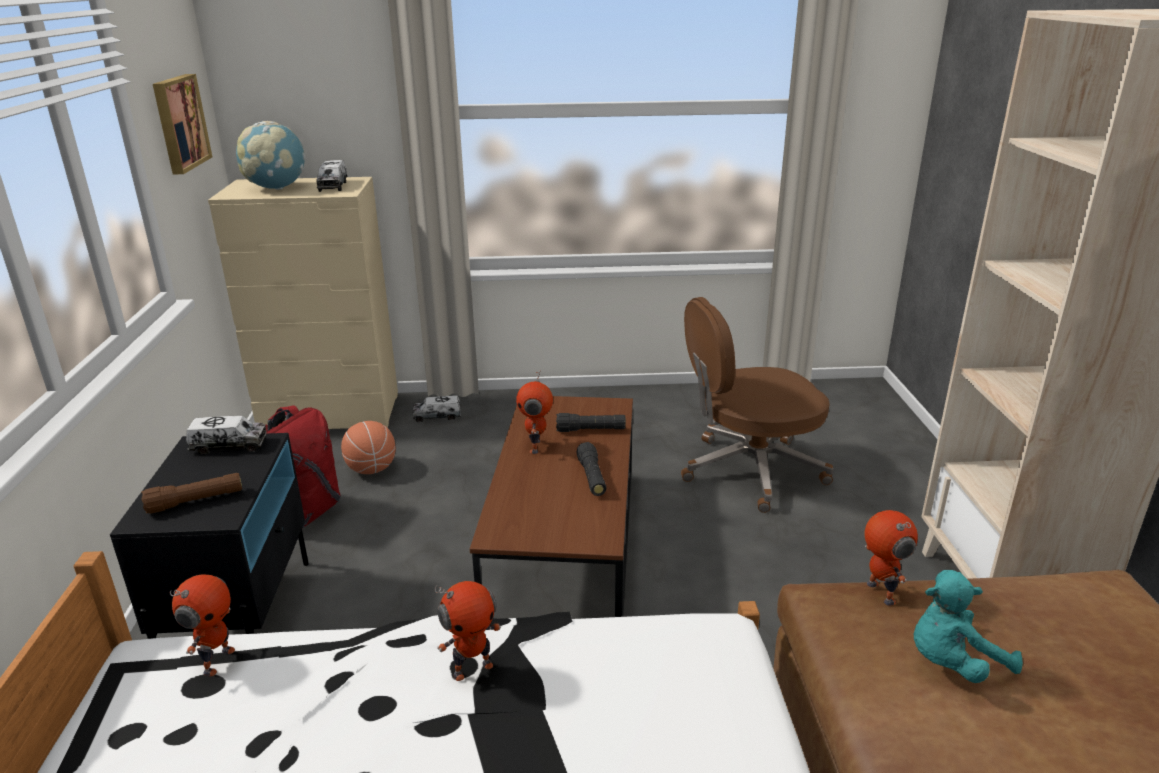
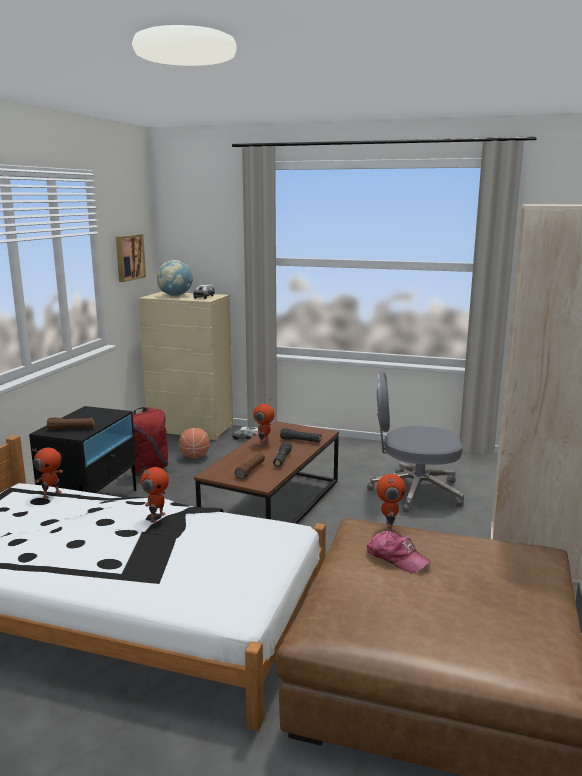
camera: 20 degrees right, 10 degrees down
toy truck [186,416,267,454] -> none
toy robot [435,581,501,681] -> toy robot turned 60 degrees counterclockwise [141,467,169,523]
brown office chair [681,297,834,513] -> grey office chair [367,372,464,513]
turquoise plush toy [914,570,1023,683] -> cap [367,531,431,573]
none -> brown flashlight [235,453,265,479]

